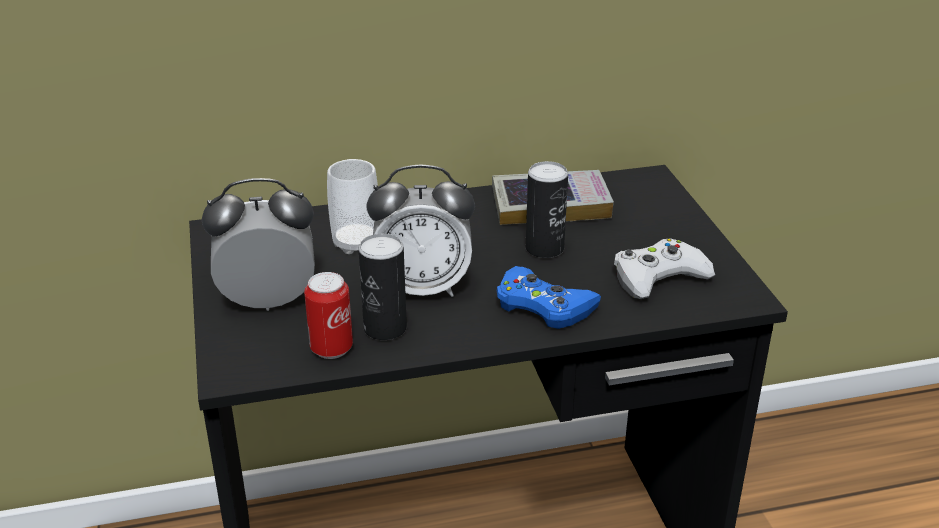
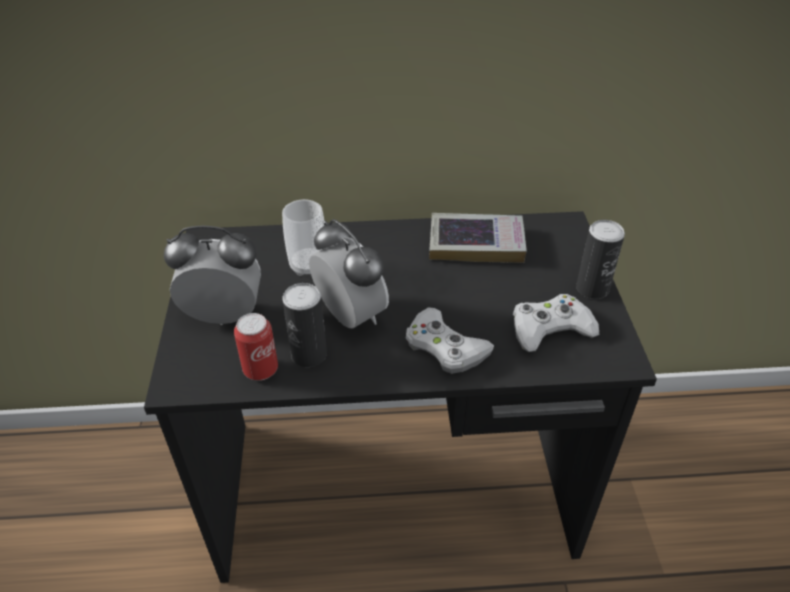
camera: 10 degrees right, 10 degrees up
alarm clock [366,165,475,297] -> alarm clock turned 135 degrees counterclockwise [309,219,389,329]
blue game controller [497,266,601,329] -> white game controller [405,307,494,374]
can [526,161,568,258] -> can moved to [576,220,625,299]

